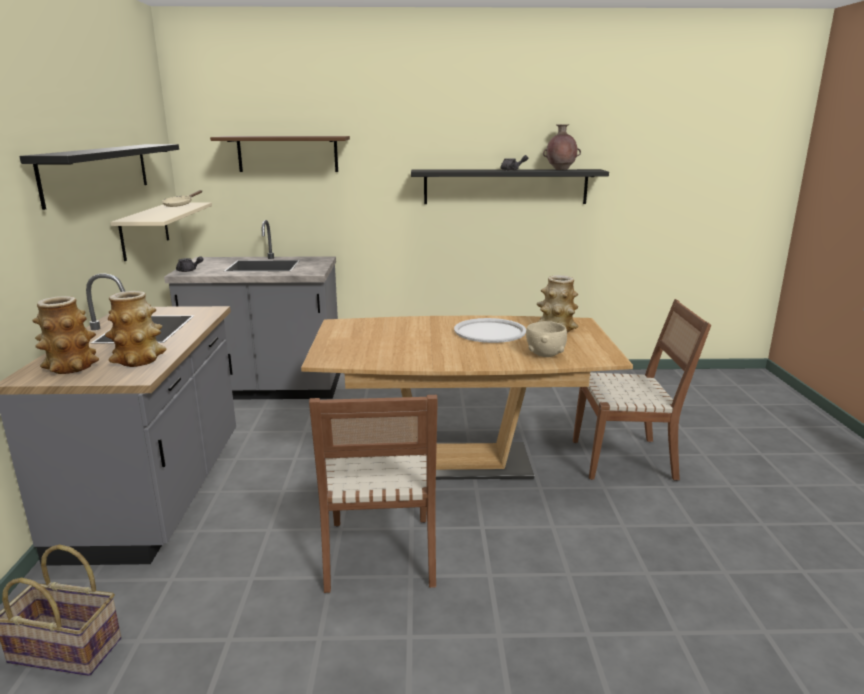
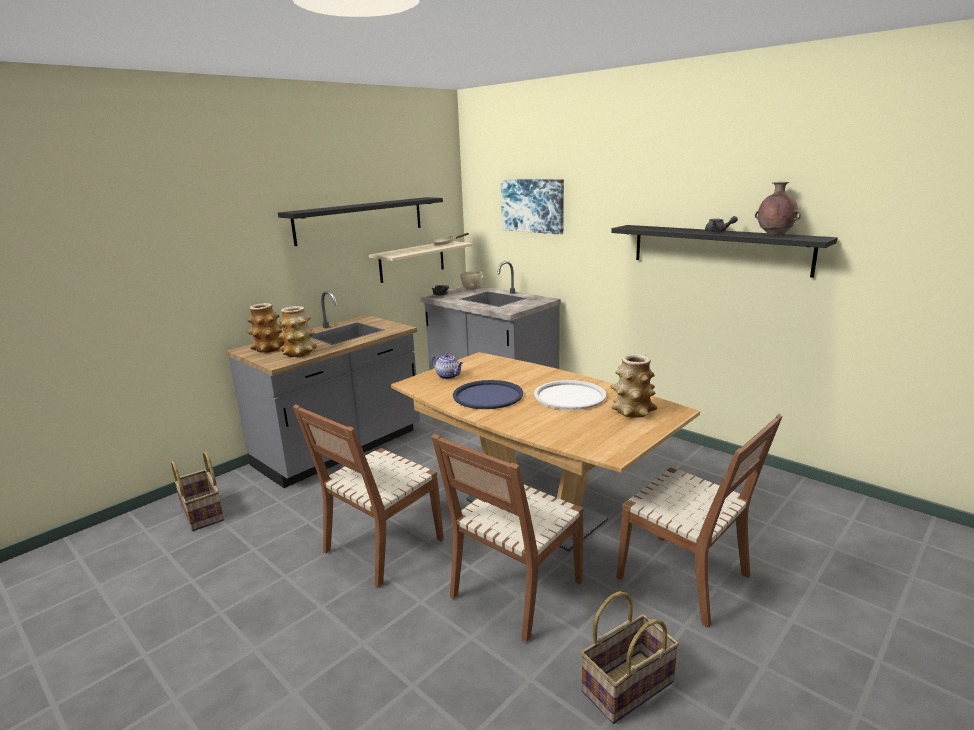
camera: 45 degrees right, 0 degrees up
brown shelf [210,136,350,172] -> picture [501,179,564,235]
beige bowl [526,321,567,357] -> beige bowl moved to [460,271,484,290]
none -> teapot [432,354,463,379]
none -> chair [432,434,583,642]
none -> blue tray [453,380,523,409]
none -> basket [581,591,679,724]

